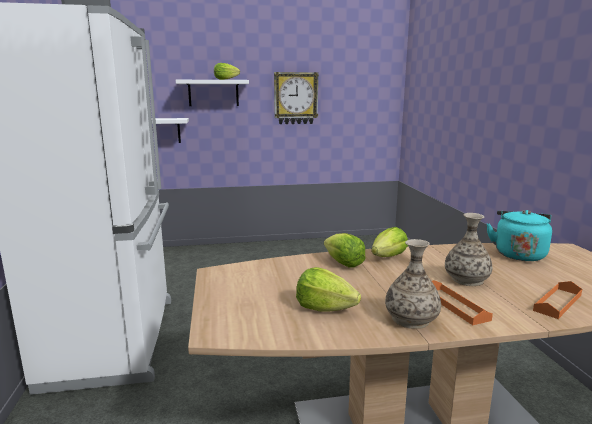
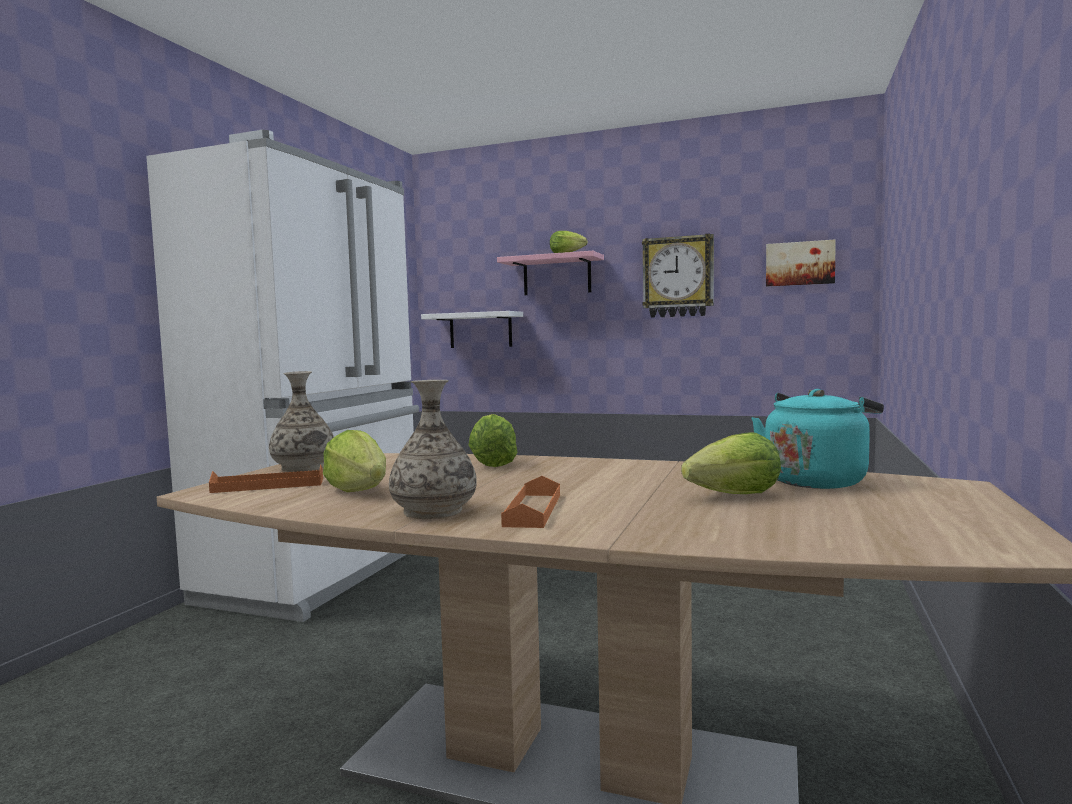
camera: 30 degrees right, 10 degrees down
white shelf [176,80,249,106] -> pink shelf [497,251,604,295]
lettuce [371,227,408,257] -> lettuce moved to [681,433,781,494]
vase [445,213,492,286] -> vase moved to [269,371,334,472]
orange tray [533,281,582,319] -> orange tray moved to [209,464,323,493]
none -> picture [766,239,836,286]

